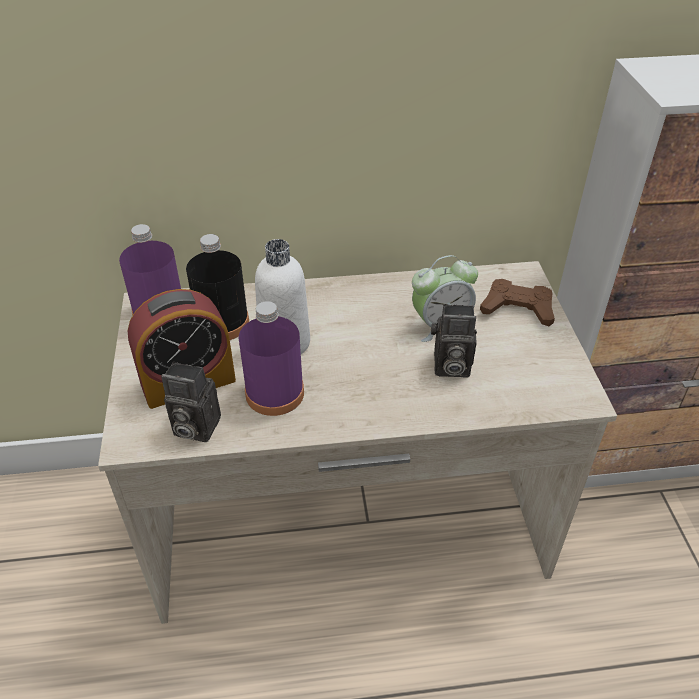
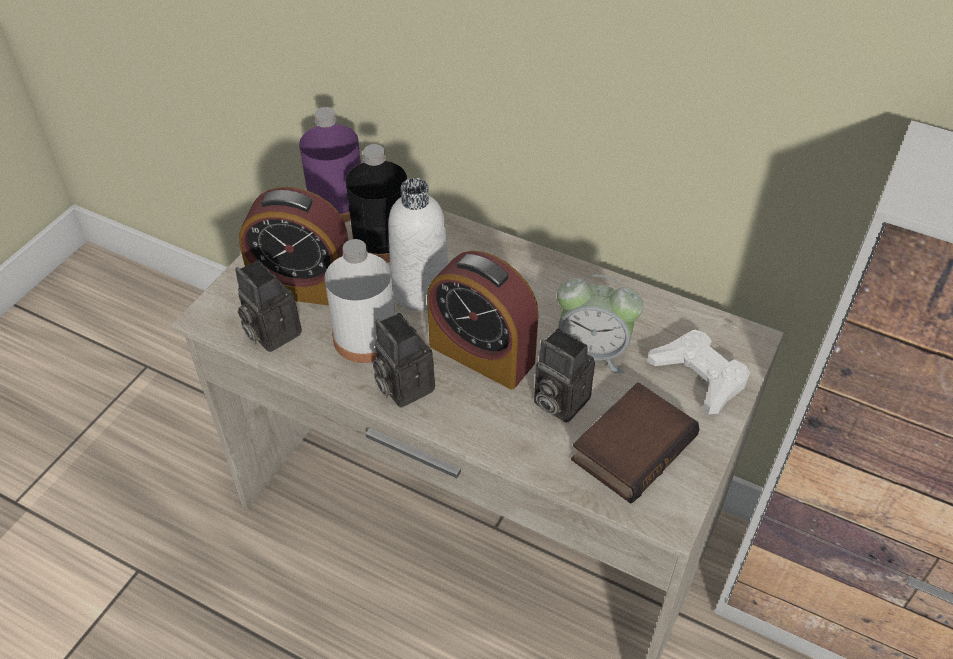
camera: 35 degrees right, 5 degrees up
purple bottle [239,301,304,416] -> white bottle [324,239,395,363]
brown game controller [480,279,555,326] -> white game controller [647,330,750,415]
none -> camera [373,313,435,408]
none -> alarm clock [427,251,539,389]
none -> book [571,382,699,504]

